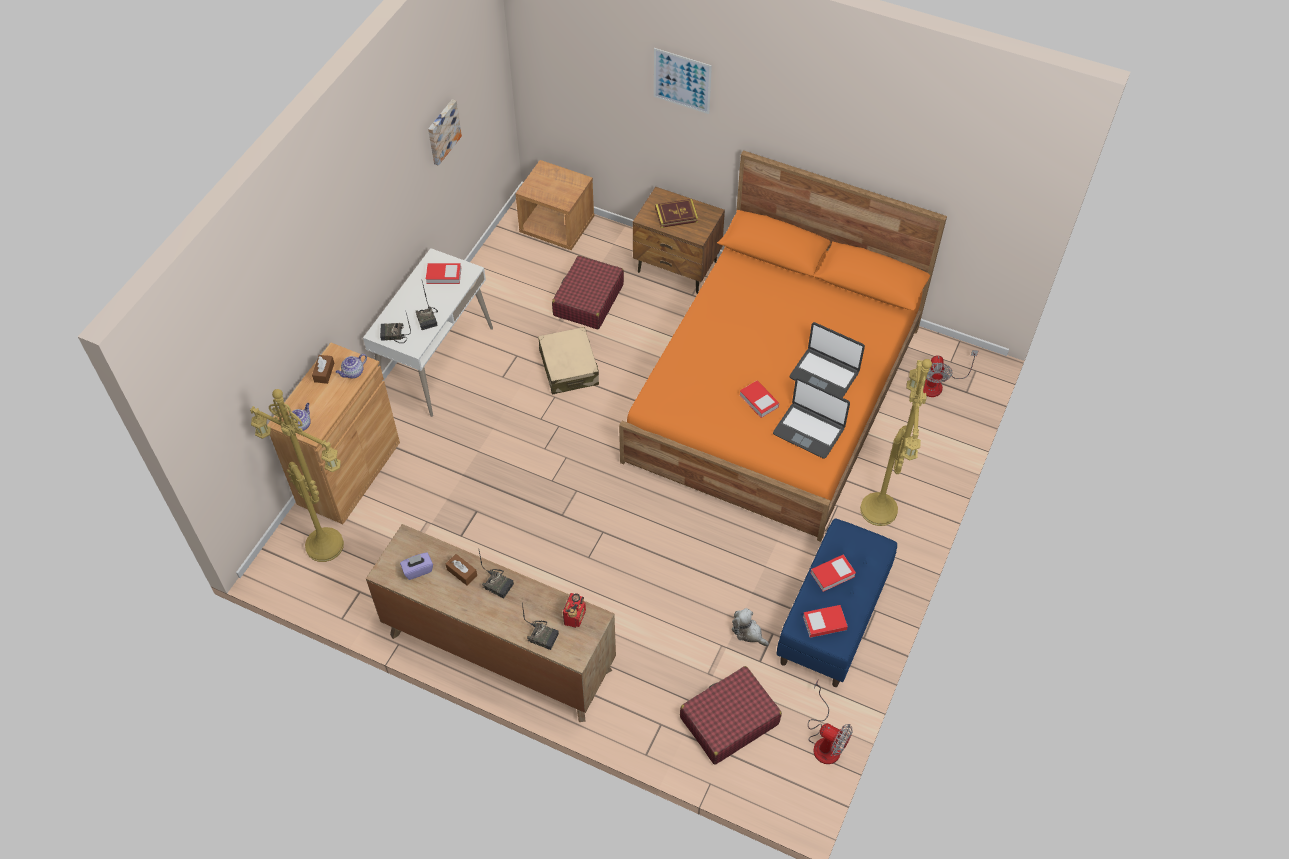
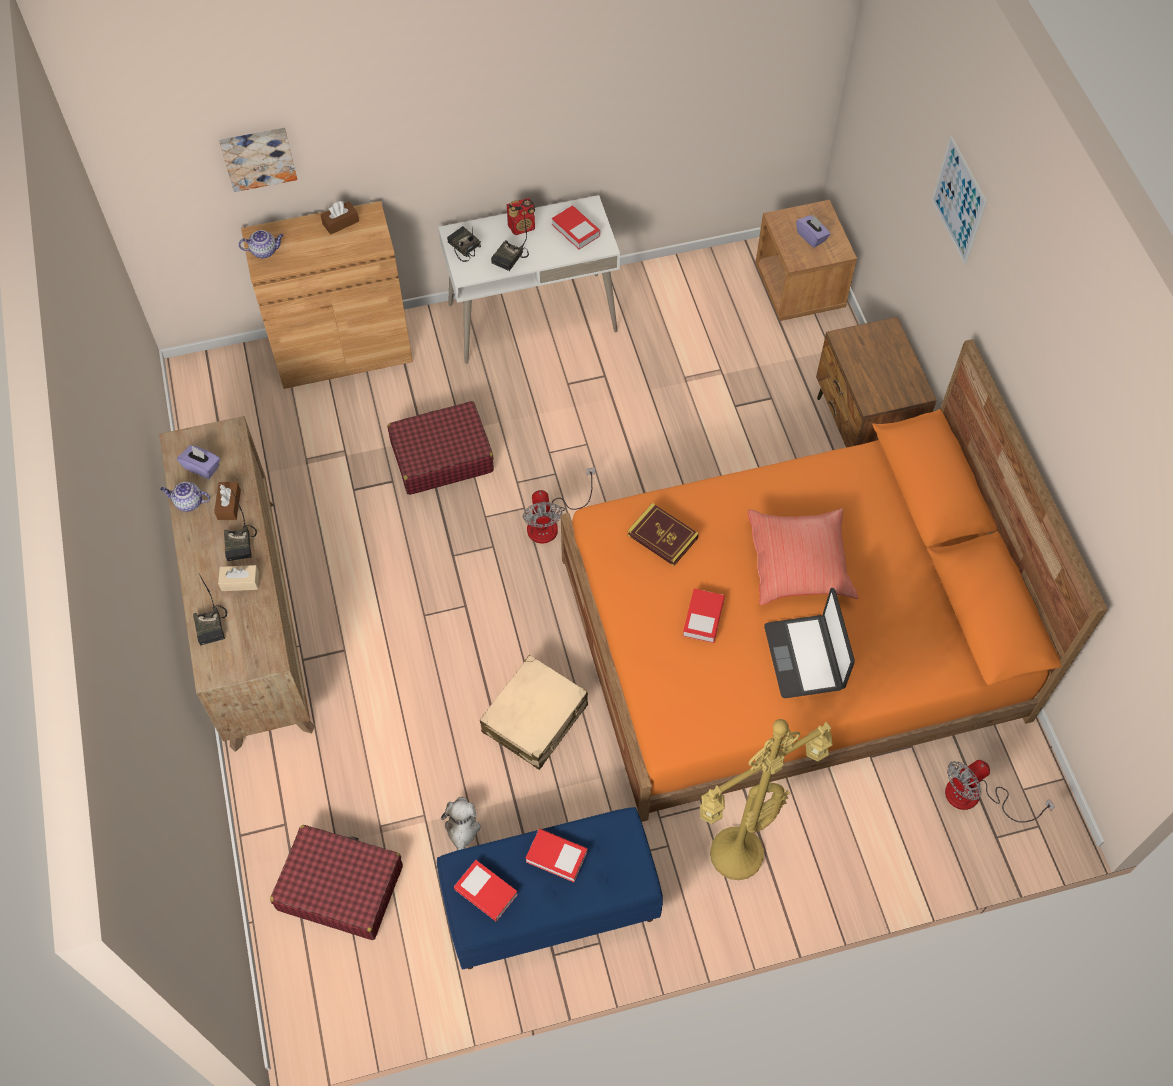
camera: 50 degrees right, 5 degrees up
yellow floor lamp [250,389,344,562] -> none
teapot [336,354,367,378] -> teapot moved to [160,482,210,512]
picture [428,99,462,166] -> picture moved to [219,128,297,192]
beige suitcase [538,327,599,395] -> beige suitcase moved to [480,655,588,770]
red suitcase [552,256,624,329] -> red suitcase moved to [387,401,494,495]
radio [563,593,586,628] -> radio moved to [507,198,535,235]
book [655,199,698,228] -> book moved to [628,503,699,566]
laptop [773,378,850,459] -> none
fan [808,680,853,764] -> fan moved to [523,468,595,544]
none -> beige tissue box [218,565,259,591]
none -> red pillow [748,508,858,605]
none -> purple tissue box [796,214,830,248]

